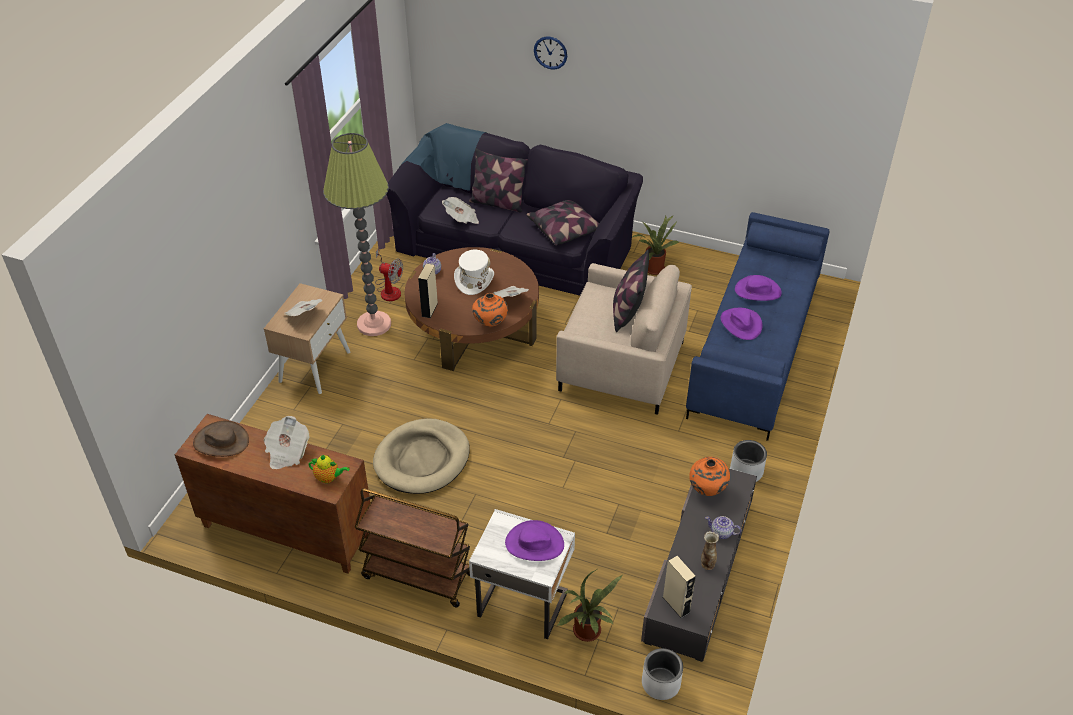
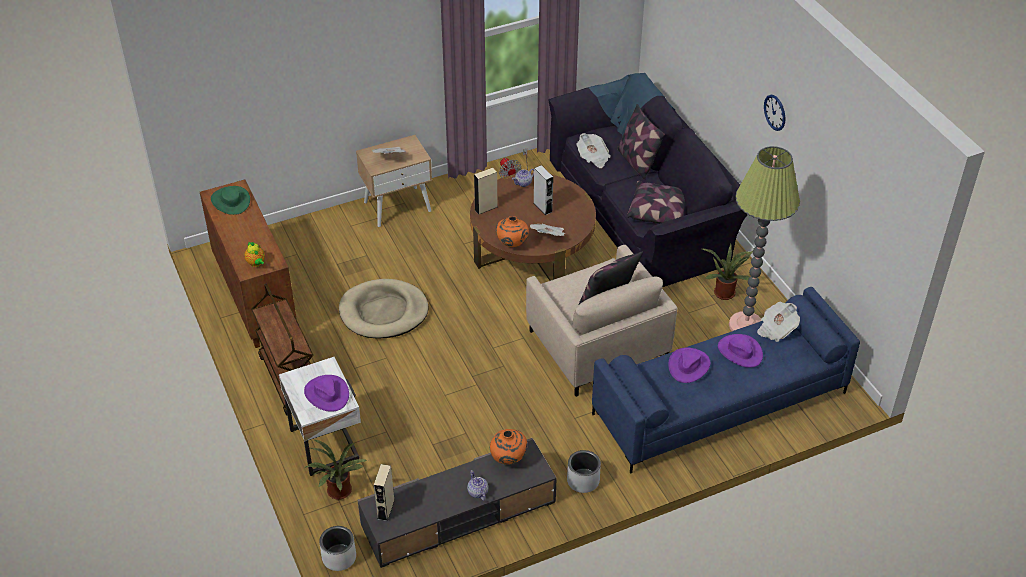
camera: 45 degrees right, 0 degrees up
brown hat [193,421,249,457] -> green hat [211,186,250,215]
newspaper [264,416,310,469] -> newspaper moved to [757,302,800,342]
floor lamp [323,133,391,336] -> floor lamp moved to [729,146,800,331]
white hat [454,250,494,295] -> grey speaker [534,165,553,215]
wall clock [534,37,567,69] -> wall clock moved to [764,95,785,131]
vase [701,531,719,570] -> none

